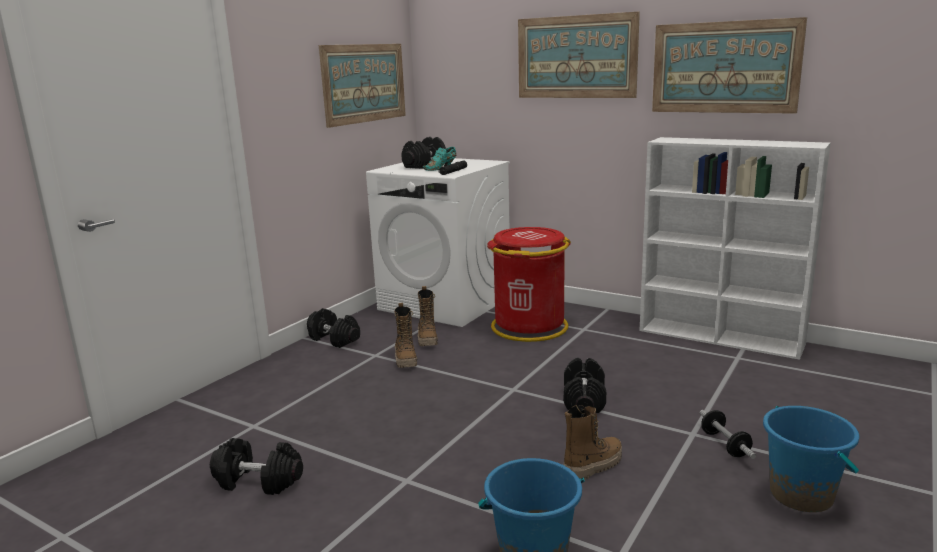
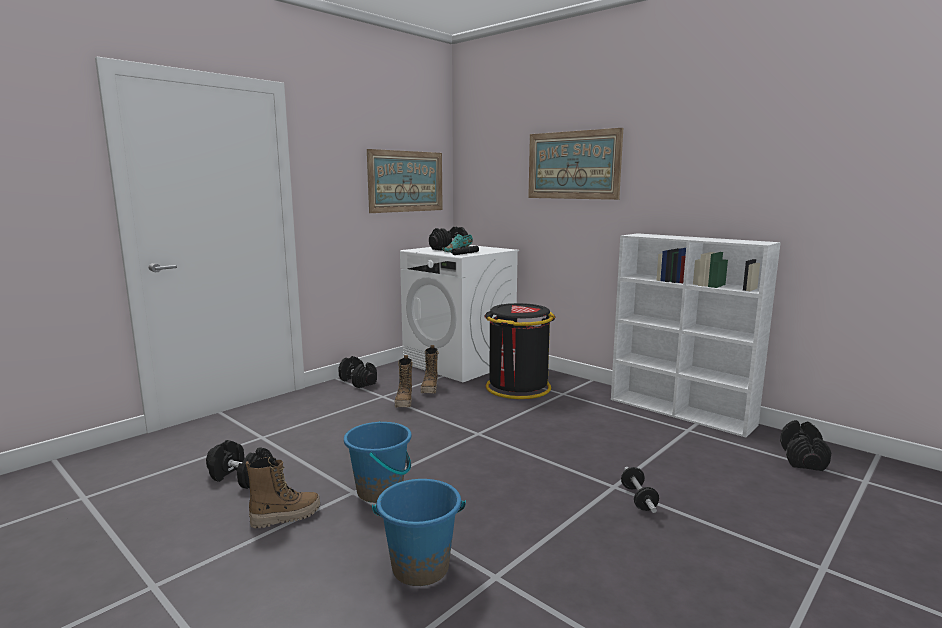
camera: 10 degrees right, 5 degrees down
red trash can [487,227,571,342] -> black trash can [485,303,555,399]
black dumbbell [564,358,606,413] -> black dumbbell moved to [780,420,831,471]
boot [564,405,622,480] -> boot moved to [246,457,320,528]
picture [652,17,807,114] -> none
blue bucket [763,406,859,512] -> blue bucket moved to [344,421,411,503]

